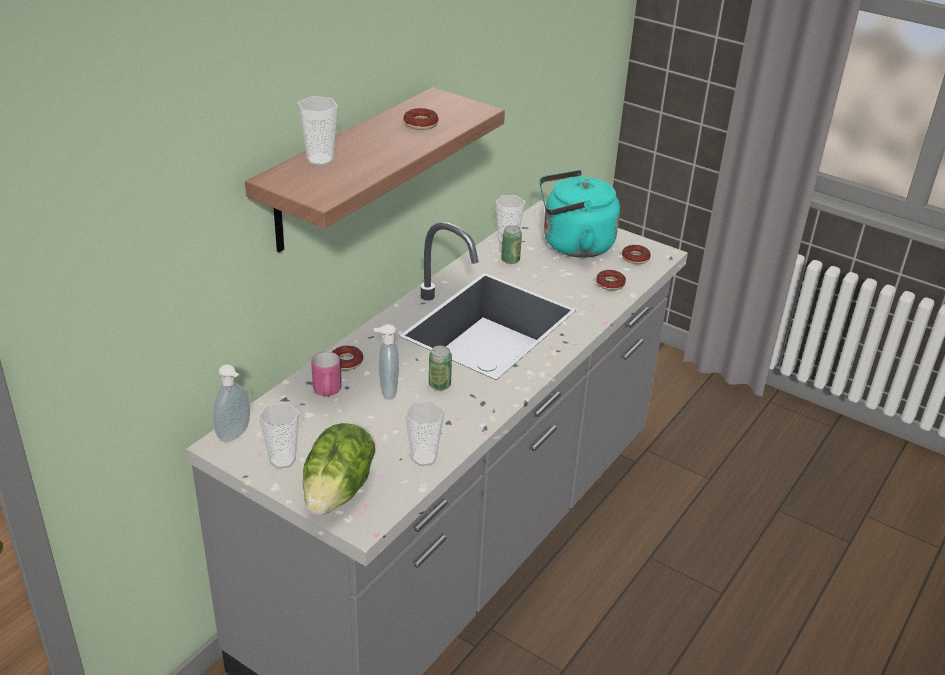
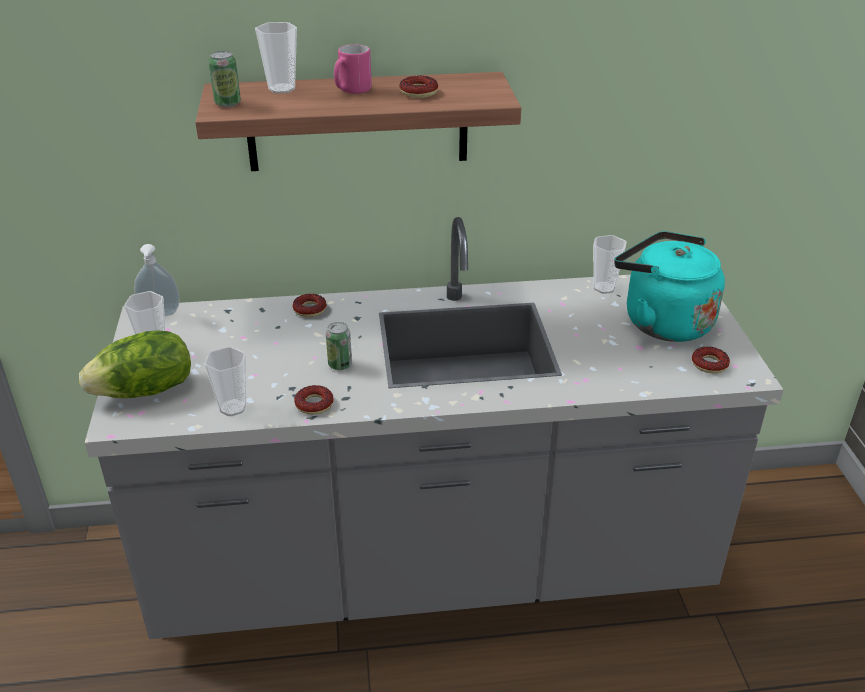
camera: 50 degrees right, 0 degrees up
pink mug [311,352,341,397] -> pink mug moved to [334,44,372,94]
soap dispenser [374,324,399,400] -> none
can [501,225,522,264] -> can moved to [209,51,241,107]
donut [596,270,626,290] -> donut moved to [294,385,334,415]

